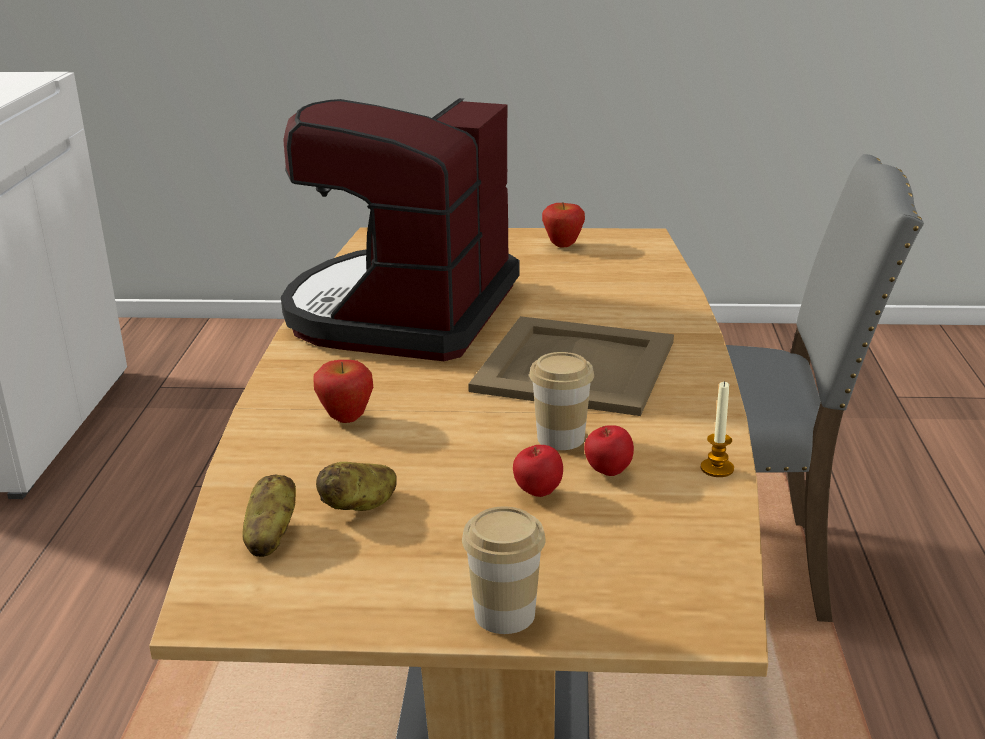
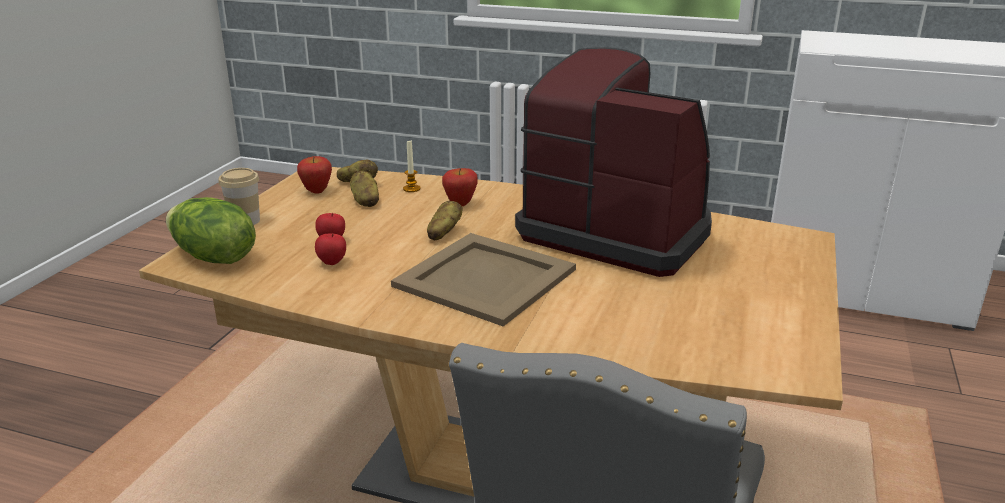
camera: 105 degrees right, 0 degrees up
cup [529,352,594,450] -> none
apple [542,203,585,247] -> apple moved to [297,156,332,194]
candle [701,381,734,477] -> candle moved to [403,141,421,192]
none -> lettuce [166,197,256,264]
none -> potato [427,201,462,241]

